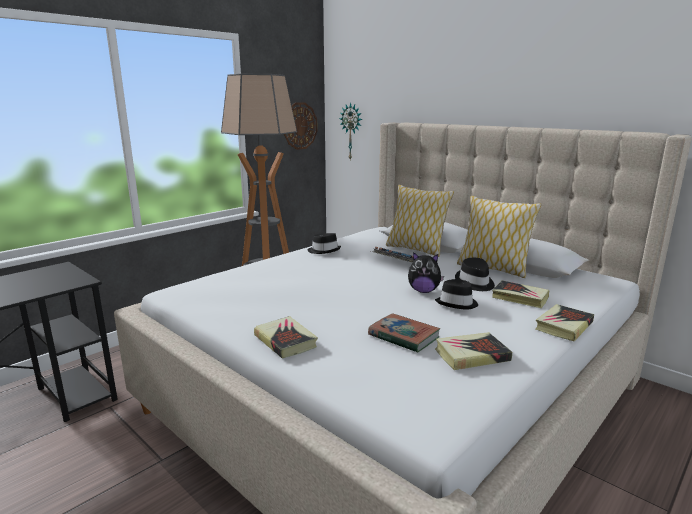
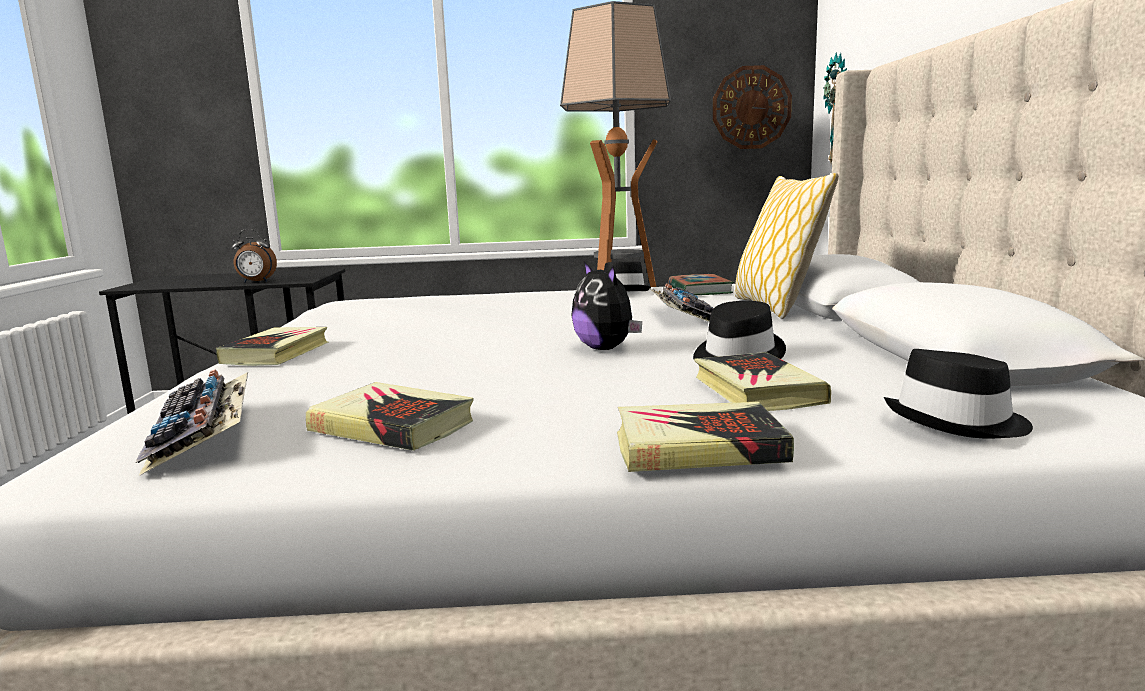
camera: 45 degrees right, 5 degrees down
book [368,313,441,353] -> book moved to [668,274,734,295]
black hat [435,279,478,309] -> black hat moved to [884,349,1033,439]
pillow [457,196,541,278] -> none
none -> keyboard [136,369,248,476]
none -> alarm clock [232,229,277,283]

